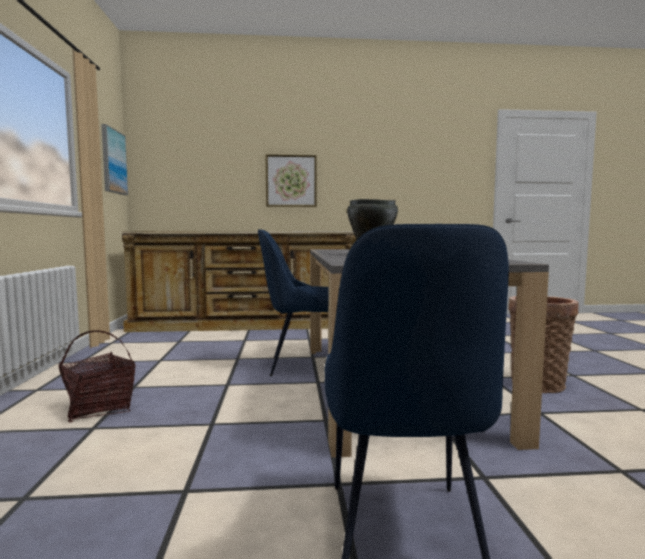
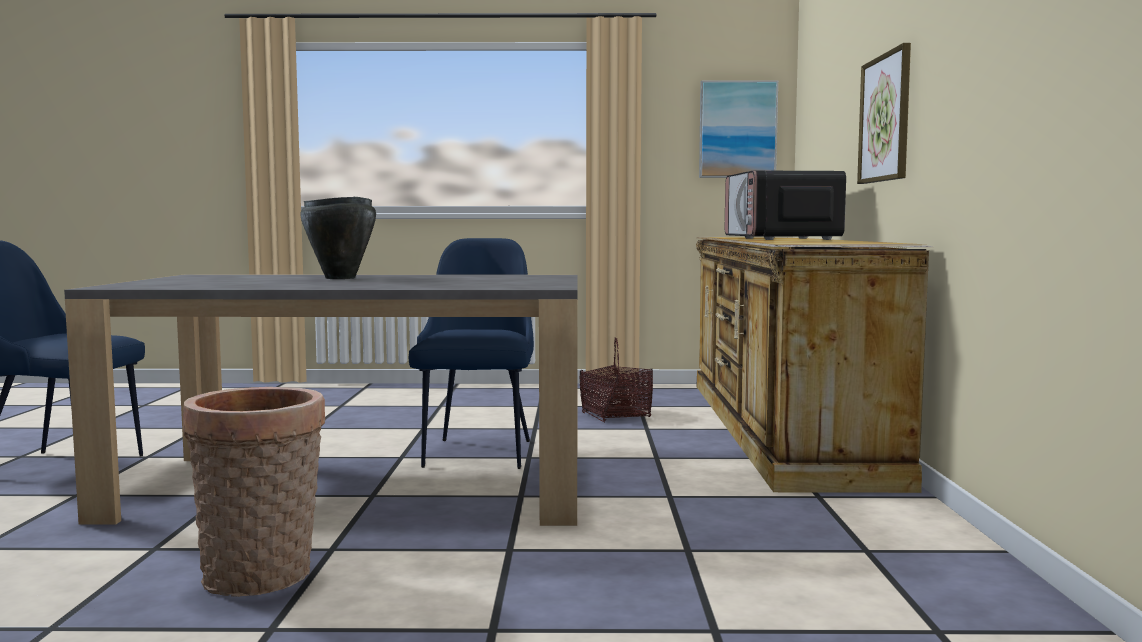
camera: 95 degrees right, 0 degrees up
basket [58,330,136,422] -> basket moved to [579,337,653,422]
none -> microwave [725,170,846,240]

